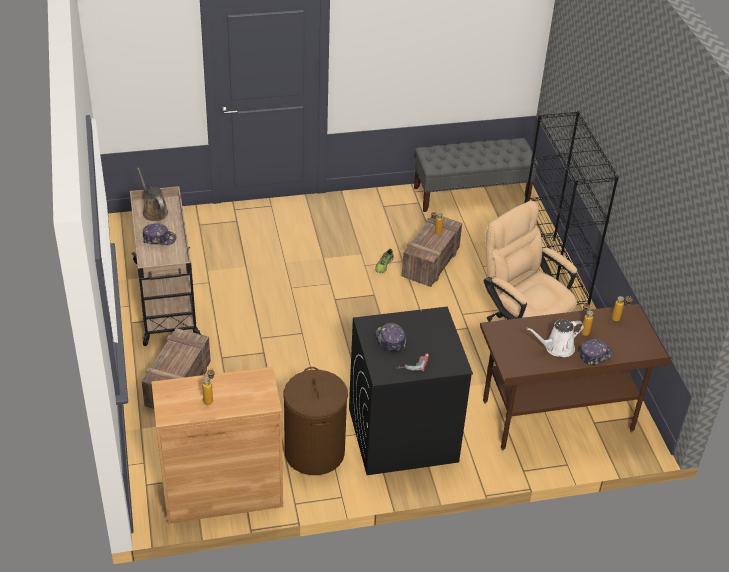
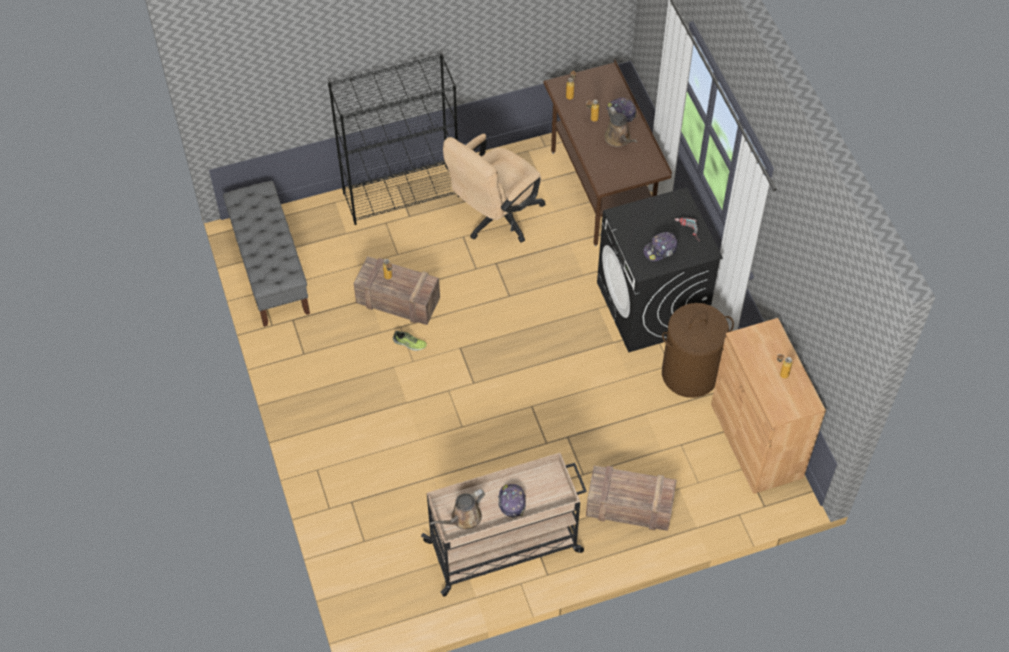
camera: 95 degrees left, 15 degrees up
white watering can [526,320,585,357] -> brown watering can [604,107,637,147]

